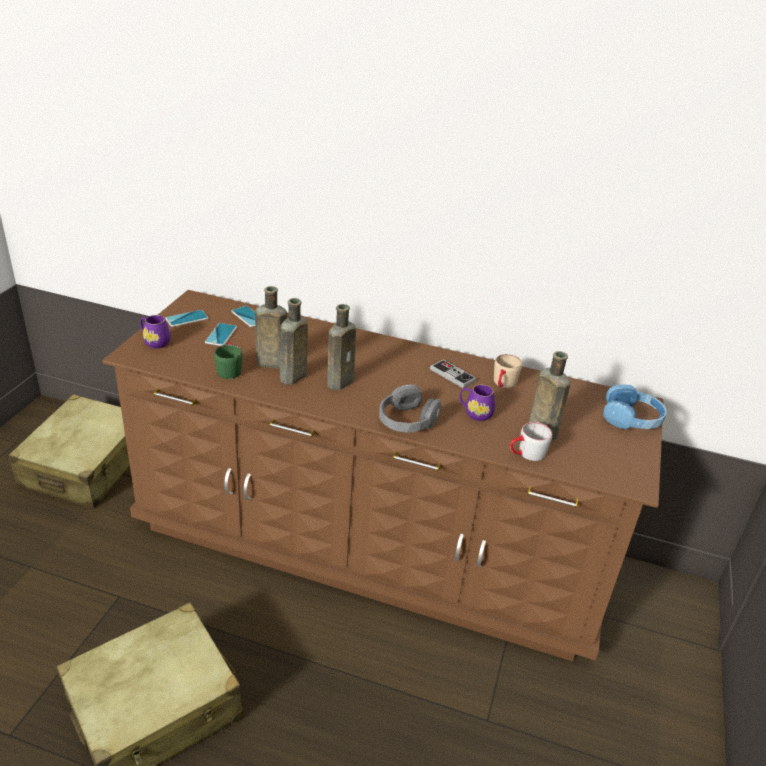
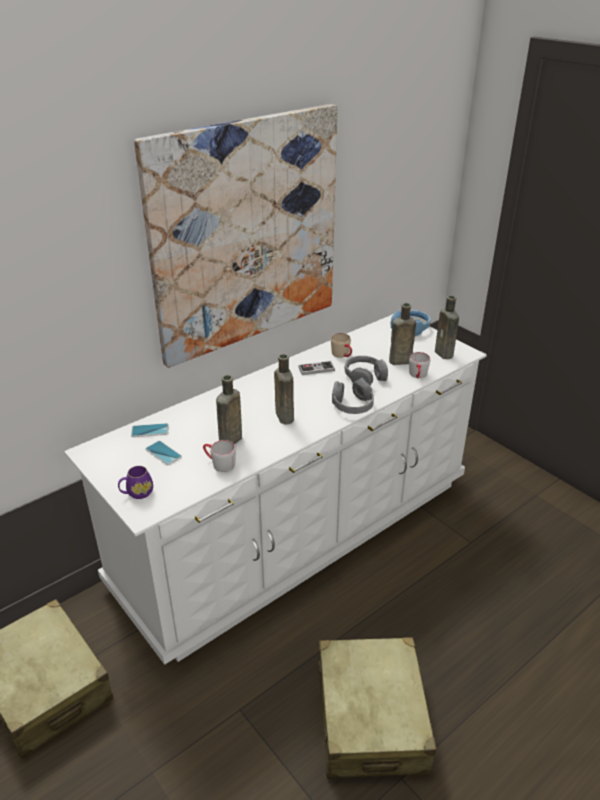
camera: 55 degrees left, 0 degrees up
brown dresser [102,290,664,661] -> white dresser [64,314,487,665]
phone [165,310,208,327] -> none
green mug [214,342,243,379] -> grey mug [203,440,236,472]
brown bottle [280,298,308,385] -> brown bottle moved to [435,295,459,359]
purple mug [460,385,495,421] -> grey headphones [344,356,388,385]
none -> picture [134,104,337,368]

